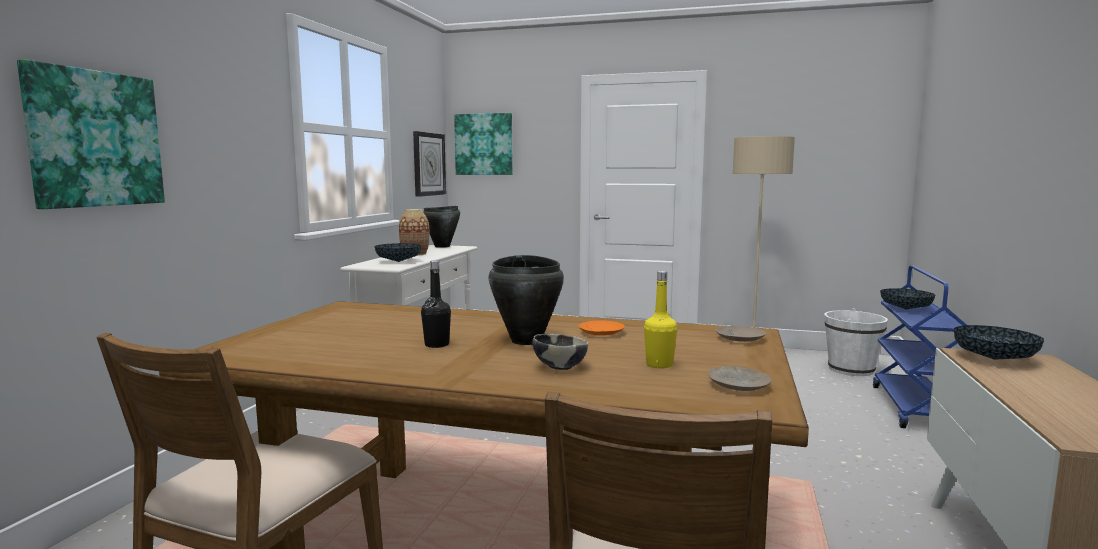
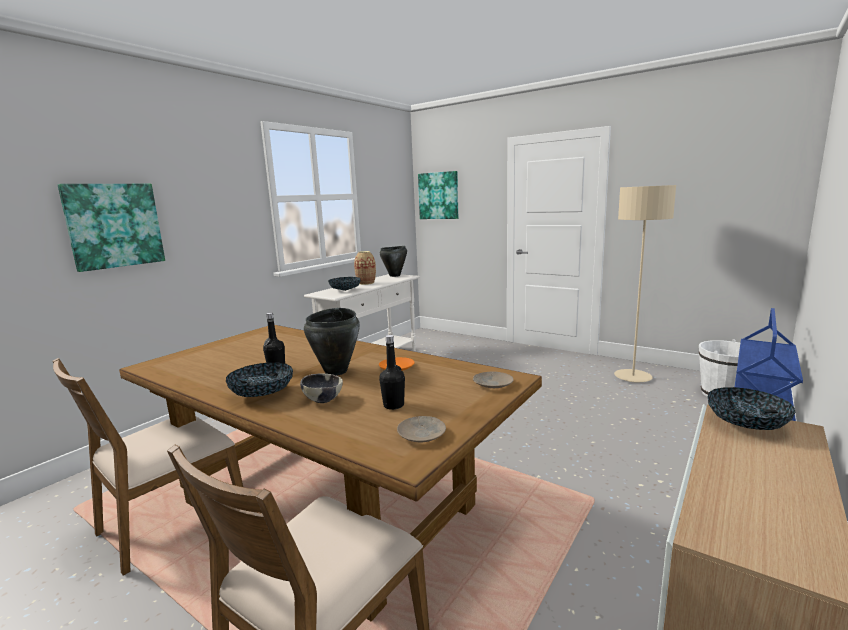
camera: 20 degrees right, 5 degrees up
wall clock [413,131,446,197] -> none
yellow bottle [644,271,677,368] -> black bottle [379,335,405,410]
bowl [880,288,935,309] -> bowl moved to [226,362,293,397]

